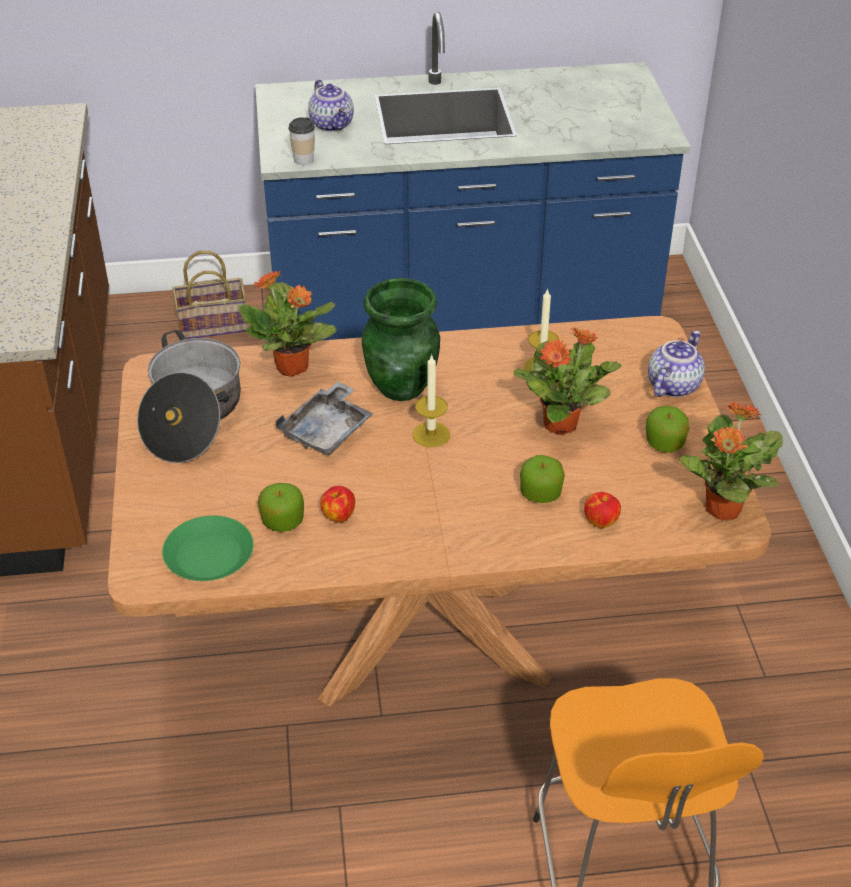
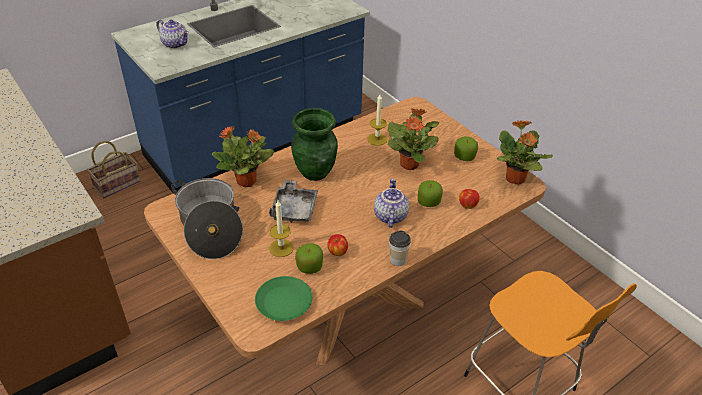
camera: 30 degrees left, 0 degrees up
cup [288,117,315,165] -> cup moved to [389,231,411,266]
candle [413,354,450,447] -> candle moved to [269,200,294,257]
teapot [648,330,705,397] -> teapot moved to [374,179,409,228]

